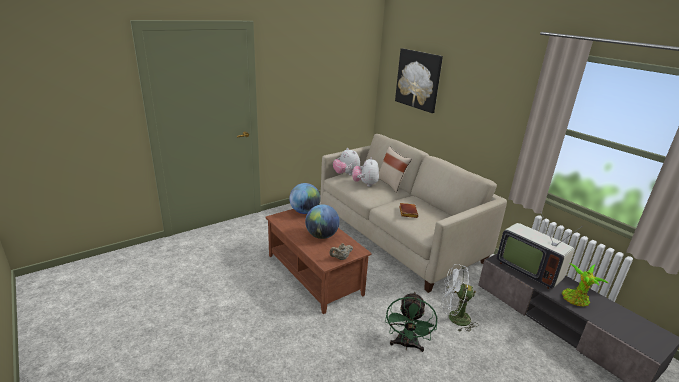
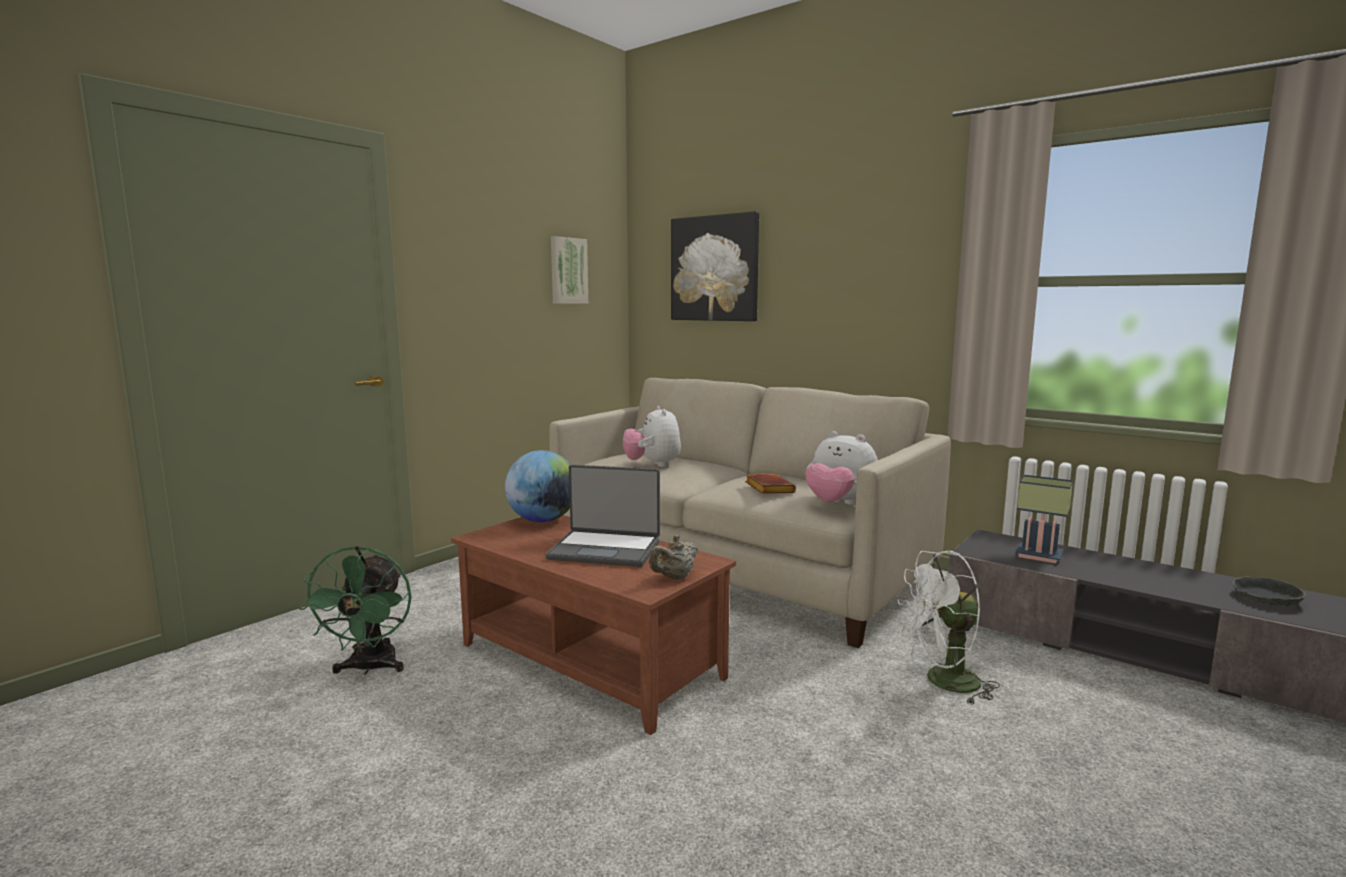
camera: 15 degrees left, 15 degrees down
globe [305,204,340,239] -> laptop [546,465,660,567]
plush toy [333,148,360,175] -> plush toy moved to [805,431,878,505]
beige pillow [379,146,412,193] -> none
green fan [385,292,437,352] -> green fan moved to [299,546,412,675]
television [497,212,581,289] -> table lamp [1015,475,1073,563]
potted plant [562,263,609,307] -> none
none -> picture [551,236,588,304]
none -> grey bowl [1233,577,1306,606]

